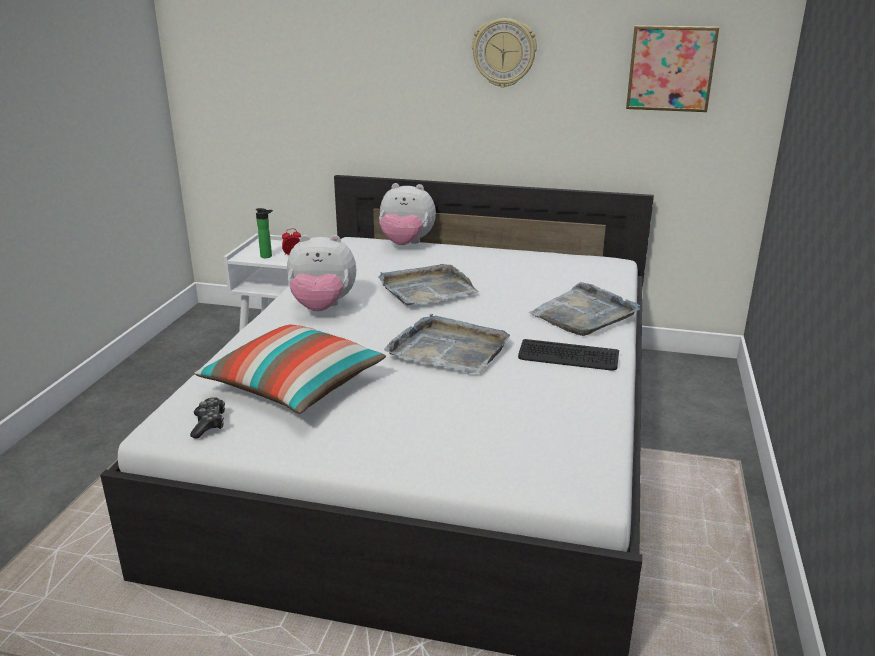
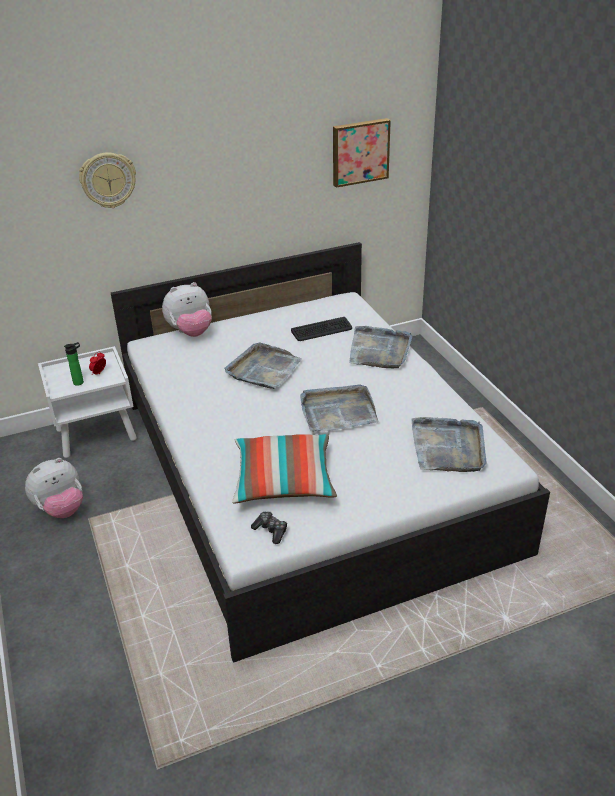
camera: 35 degrees left, 10 degrees up
plush toy [287,235,356,311] -> plush toy moved to [25,458,83,518]
wall clock [472,18,537,88] -> wall clock moved to [79,152,136,208]
keyboard [518,339,619,370] -> keyboard moved to [291,317,352,341]
none -> grey tray [411,417,487,472]

